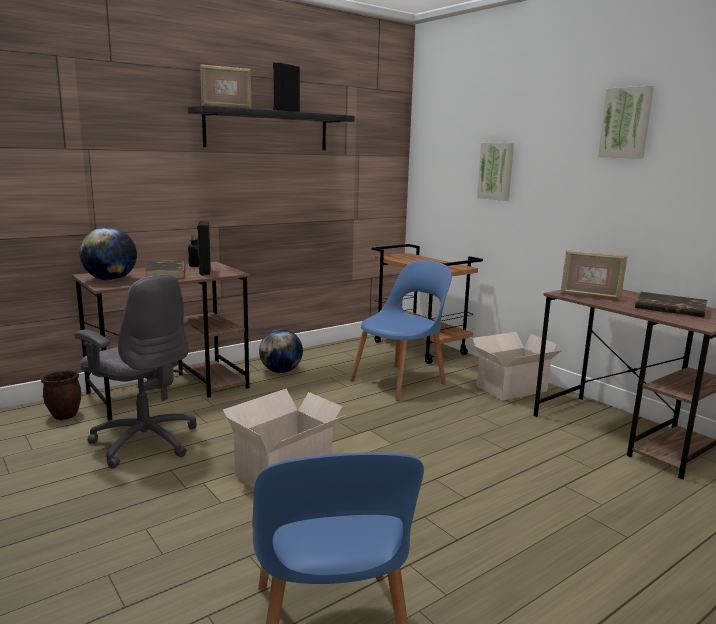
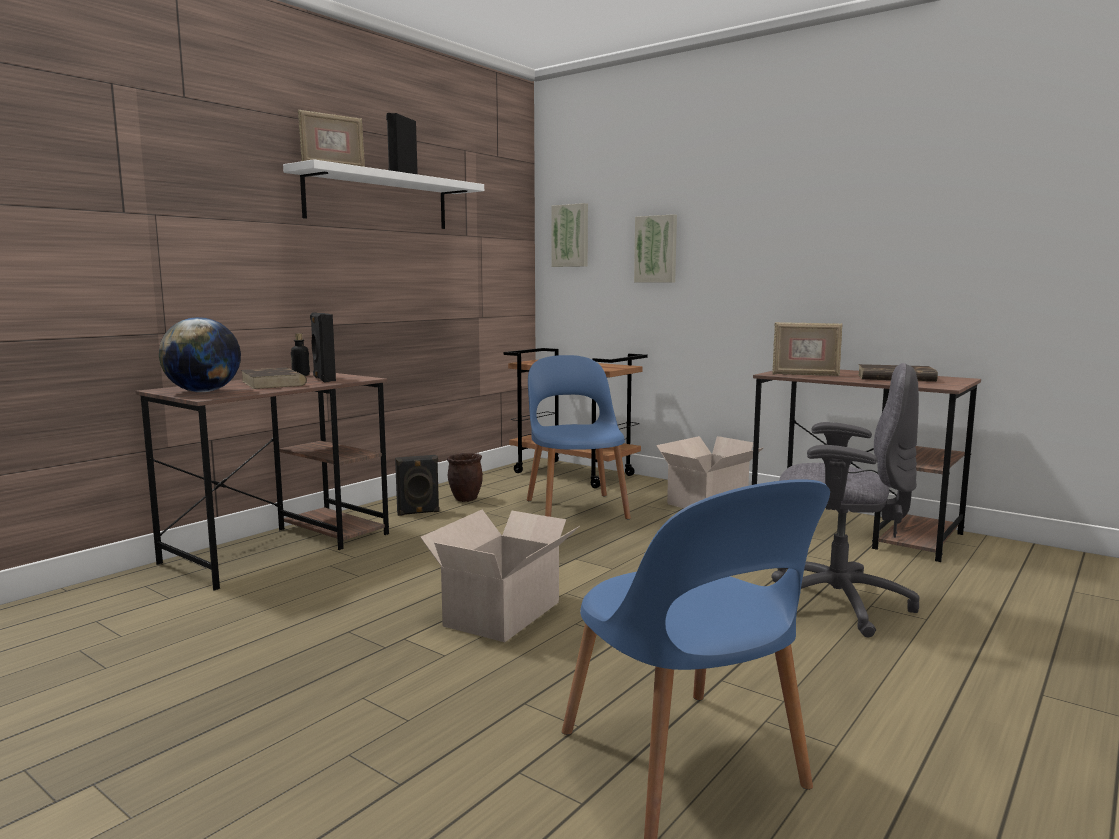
camera: 15 degrees left, 5 degrees down
brown planter [41,370,81,420] -> brown planter moved to [447,453,483,502]
grey office chair [74,274,197,469] -> grey office chair moved to [771,363,919,637]
black shelf [188,105,355,150] -> white shelf [283,159,484,229]
globe [259,329,303,373] -> black speaker [395,455,440,516]
blue chair [350,260,452,401] -> blue chair turned 45 degrees counterclockwise [527,355,631,519]
picture [598,85,654,159] -> picture moved to [551,203,588,267]

